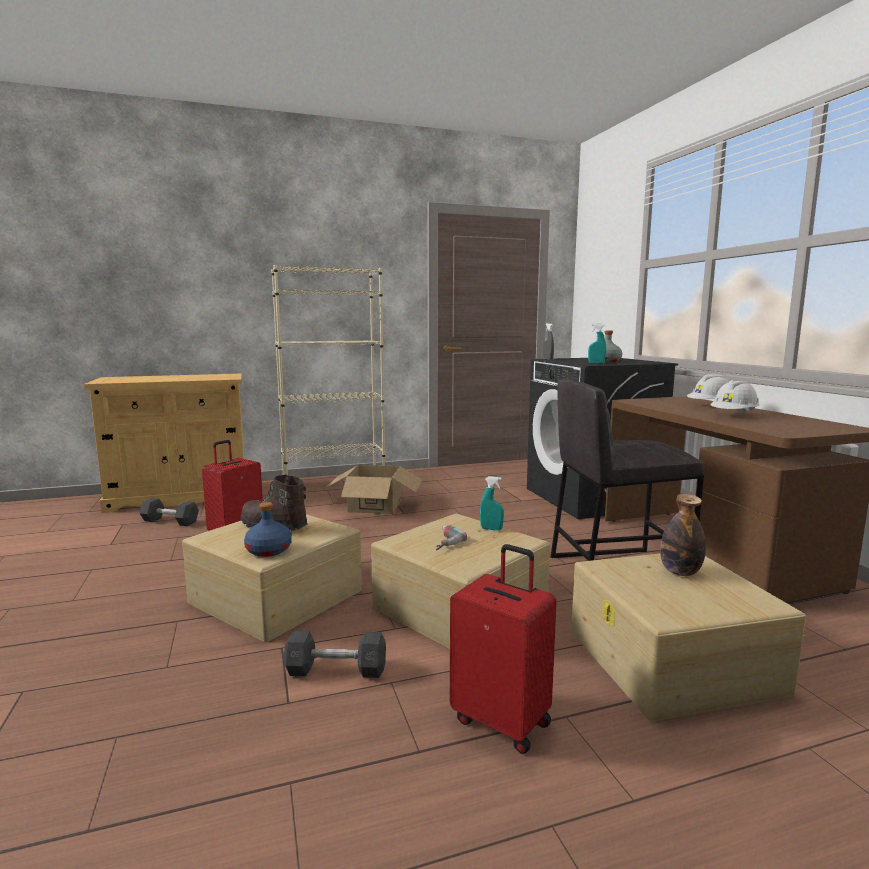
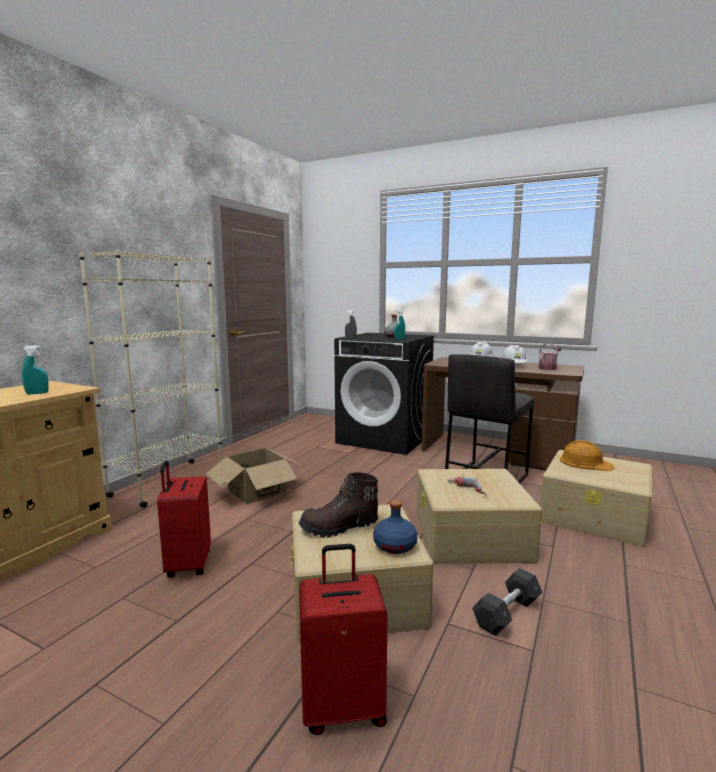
camera: 45 degrees left, 0 degrees up
grey dumbbell [139,498,199,526] -> none
red suitcase [450,544,557,754] -> red suitcase moved to [299,544,388,735]
turquoise spray bottle [480,476,504,531] -> turquoise spray bottle moved to [22,345,49,394]
bottle [660,494,706,576] -> orange hard hat [560,440,615,471]
none -> watering can [538,343,562,370]

